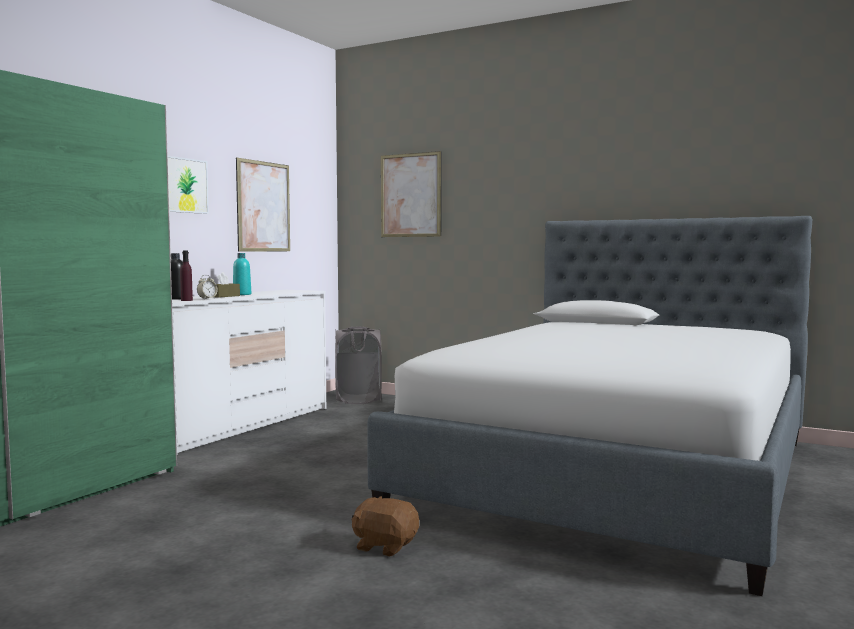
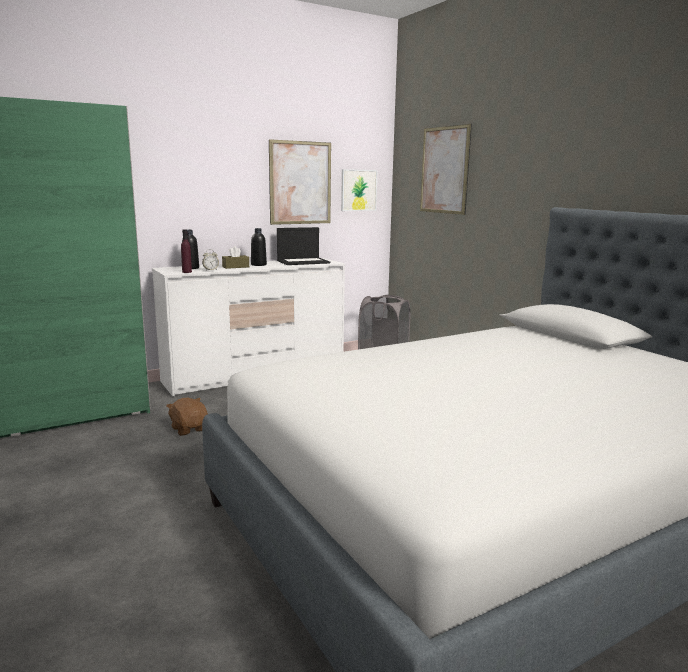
camera: 30 degrees right, 10 degrees up
picture [168,156,209,214] -> picture moved to [341,169,378,211]
turquoise bottle [233,253,251,295] -> black bottle [251,228,267,266]
brown plush toy [351,496,419,557] -> brown plush toy moved to [166,398,208,436]
none -> laptop [277,227,330,265]

